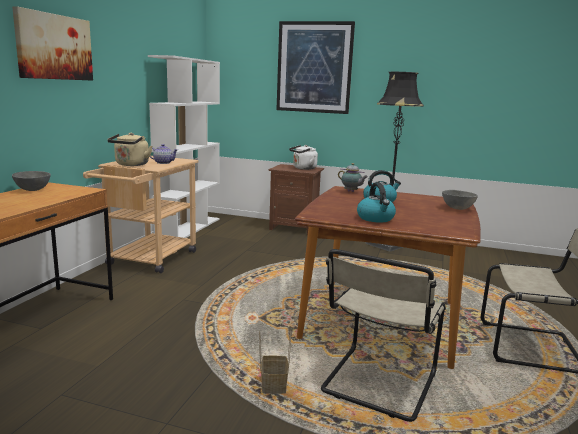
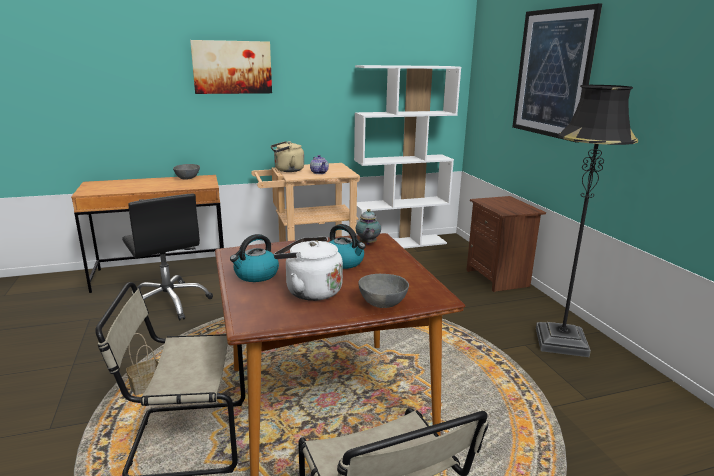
camera: 55 degrees right, 5 degrees up
white kettle [289,145,318,170] -> white kettle moved to [274,237,343,301]
none -> black office chair [122,194,213,321]

